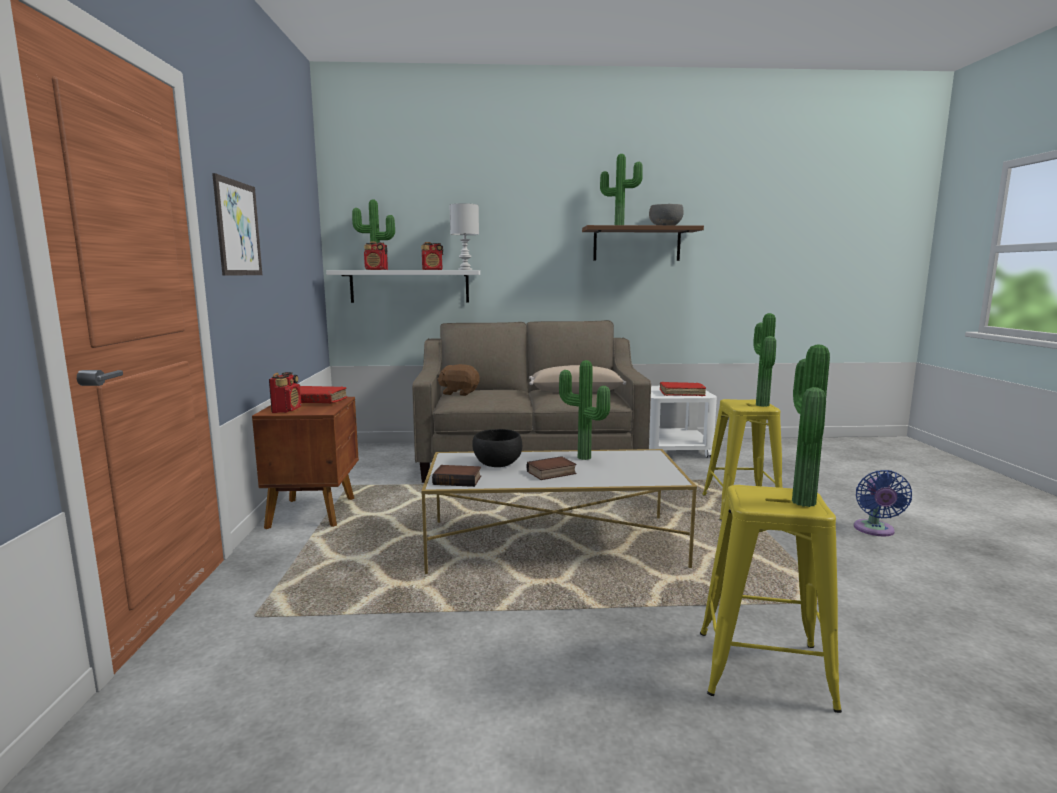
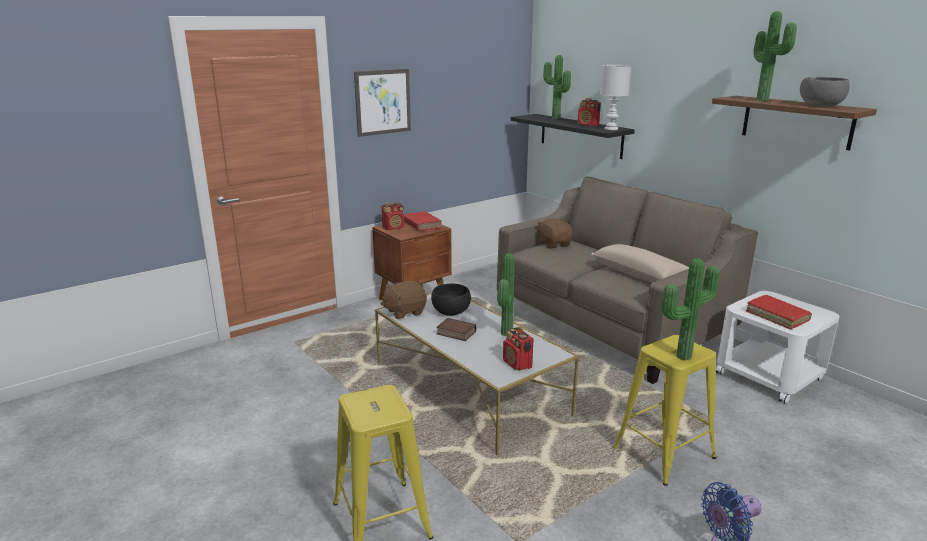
camera: 55 degrees right, 10 degrees up
white shelf [326,270,480,303] -> black shelf [511,114,635,159]
radio [364,241,388,270] -> radio moved to [503,326,534,371]
book [432,465,481,487] -> brown plush toy [381,281,427,319]
potted plant [792,345,830,507] -> none

